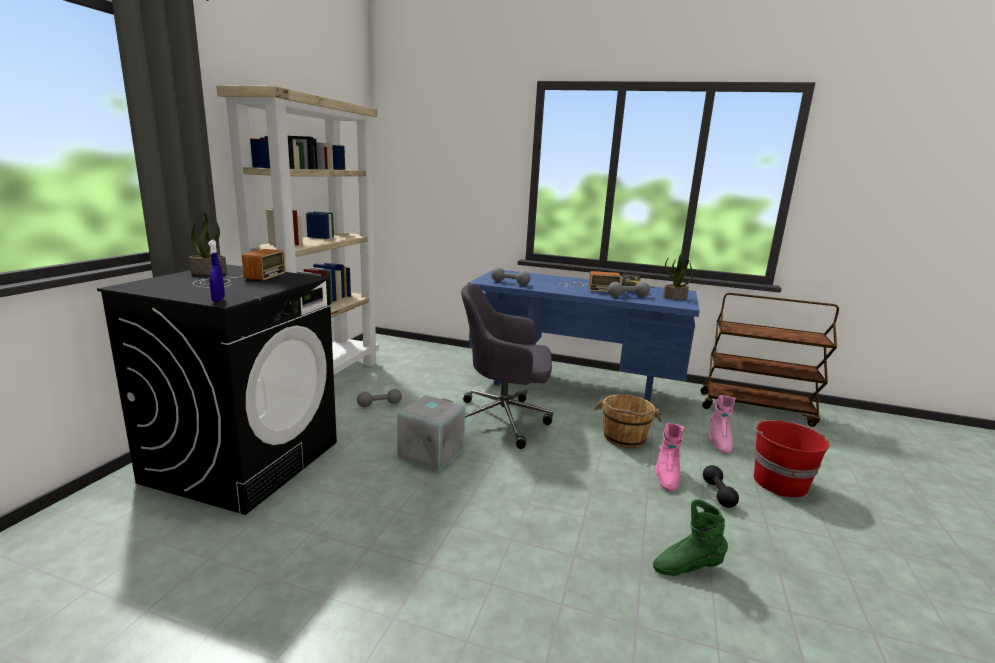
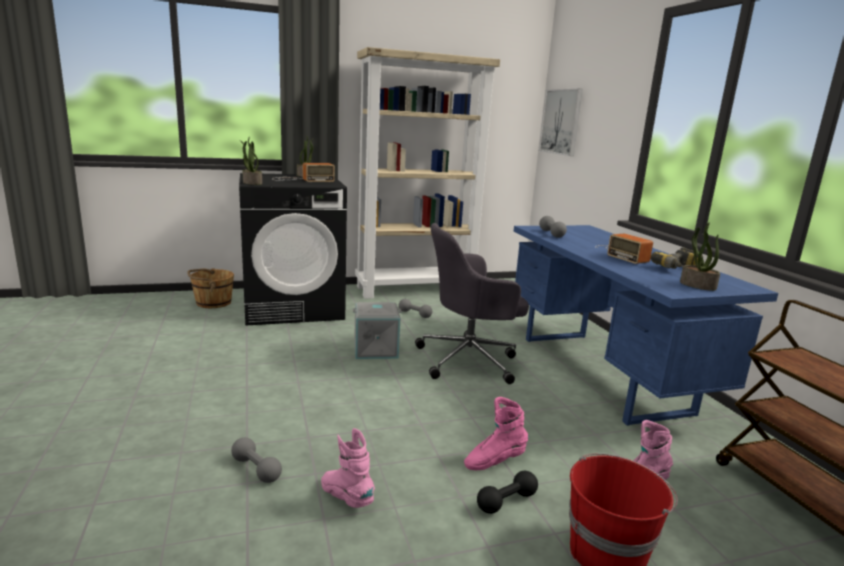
camera: 55 degrees right, 0 degrees up
blue spray bottle [208,240,225,302] -> potted plant [240,136,262,185]
grey office chair [461,283,553,449] -> grey office chair turned 75 degrees counterclockwise [415,223,529,384]
brown bucket [594,394,662,448] -> brown bucket moved to [187,268,234,308]
grey dumbbell [608,282,650,297] -> grey dumbbell moved to [231,437,282,483]
green boot [653,499,728,576] -> pink boot [321,428,375,508]
none -> picture [539,89,583,156]

